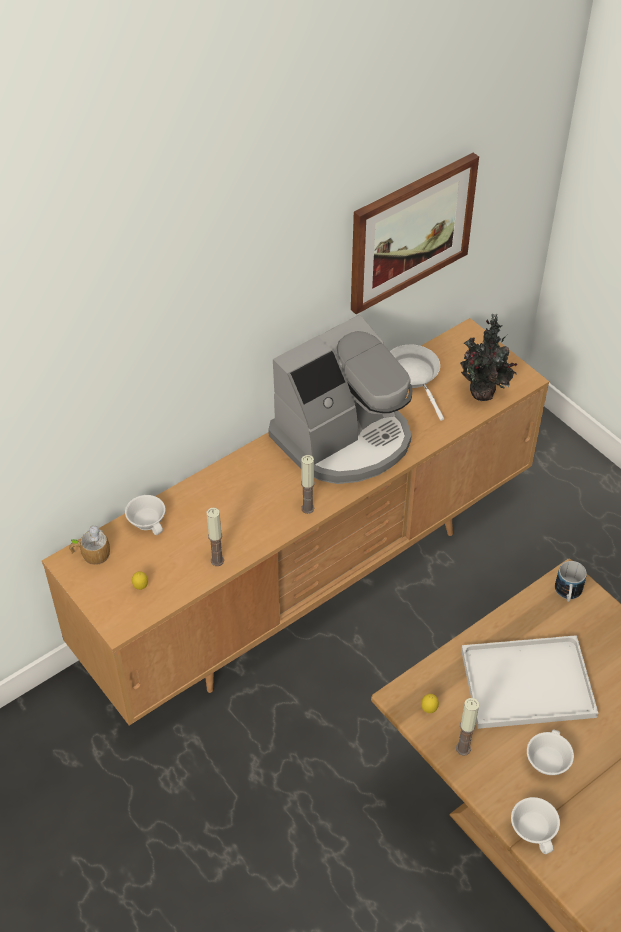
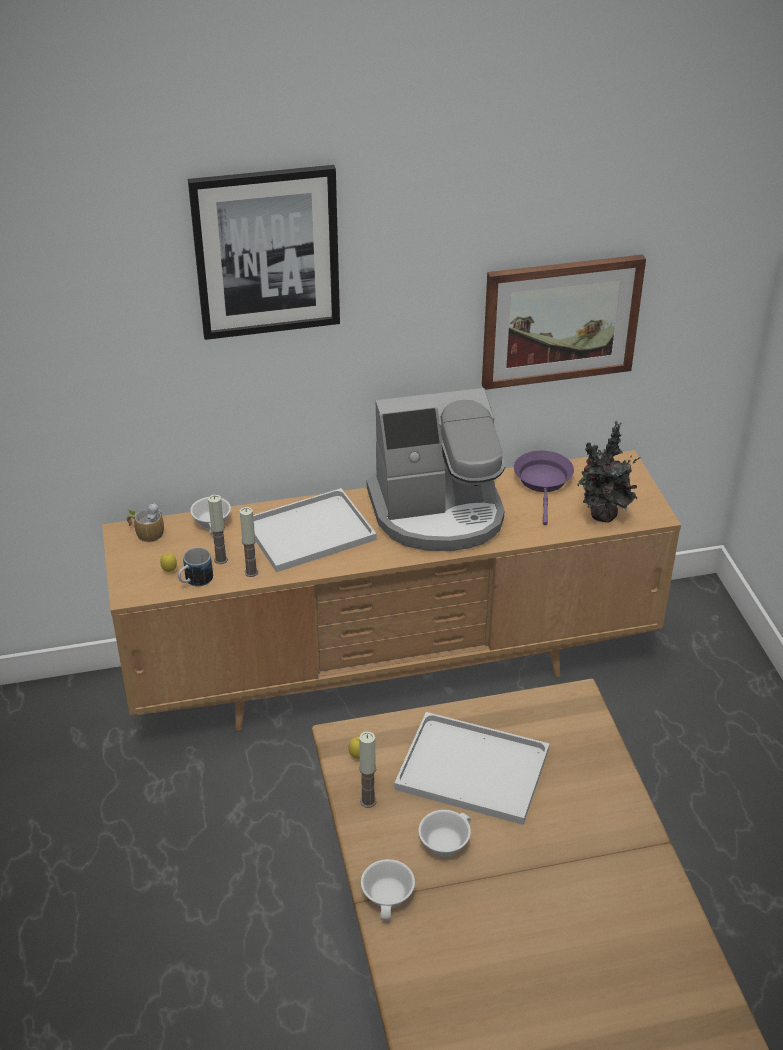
camera: 25 degrees right, 10 degrees down
candle [301,455,315,514] -> candle moved to [208,494,228,564]
white frying pan [390,345,444,421] -> purple frying pan [514,450,574,525]
mug [555,561,587,602] -> mug moved to [178,547,213,586]
none -> picture [188,165,340,340]
none -> white tray [253,488,377,572]

